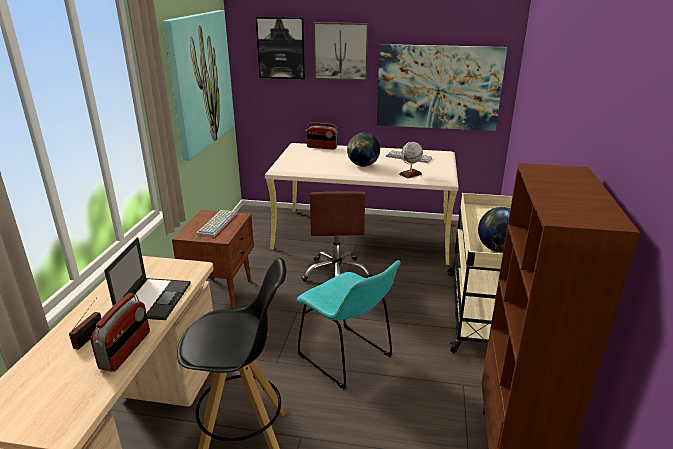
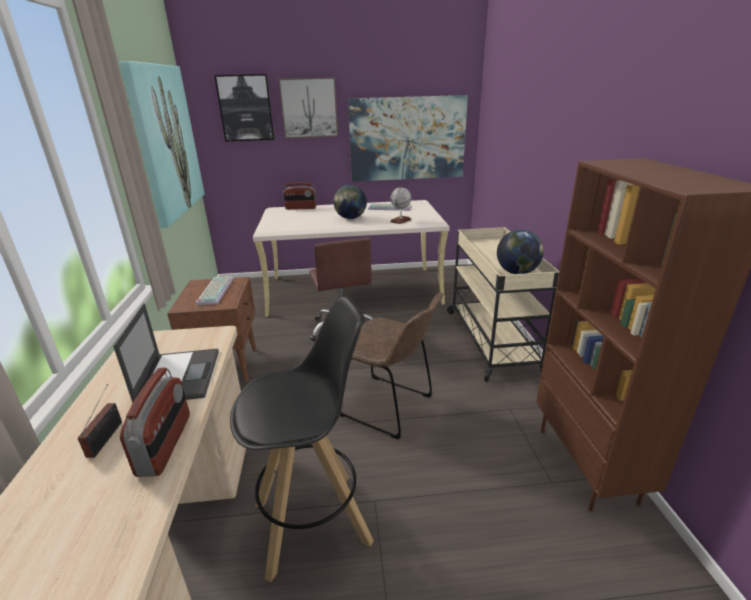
camera: 15 degrees left, 0 degrees up
turquoise chair [297,260,400,389] -> brown chair [340,292,443,439]

